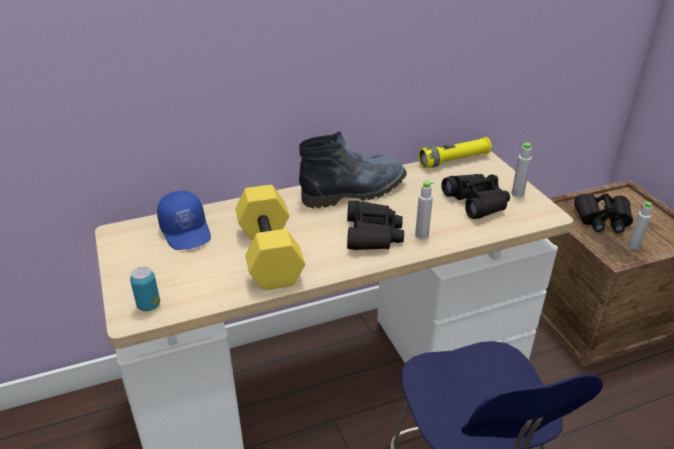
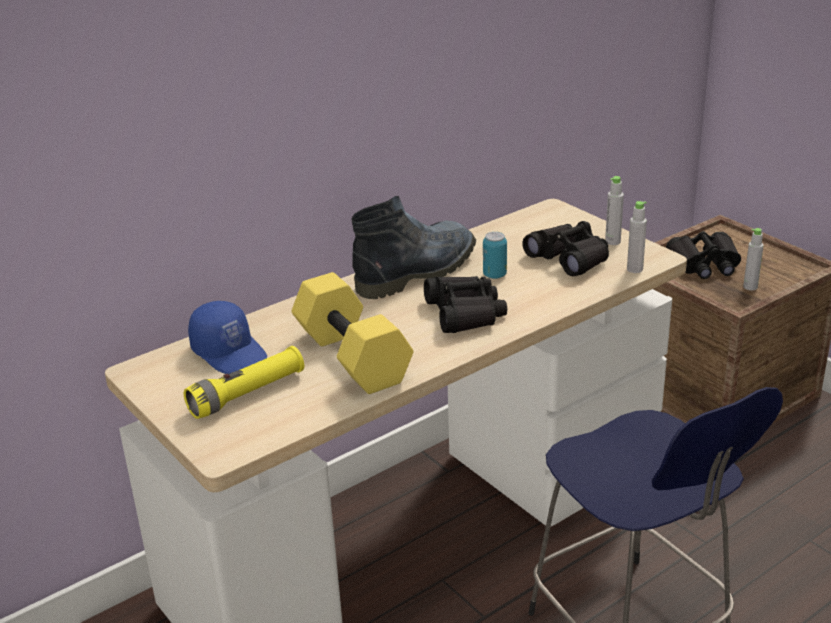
camera: 15 degrees left, 5 degrees down
can [130,266,160,311] -> can moved to [483,232,507,279]
grey bottle [415,181,433,239] -> grey bottle moved to [627,201,647,273]
yellow flashlight [418,137,492,168] -> yellow flashlight moved to [184,346,304,419]

